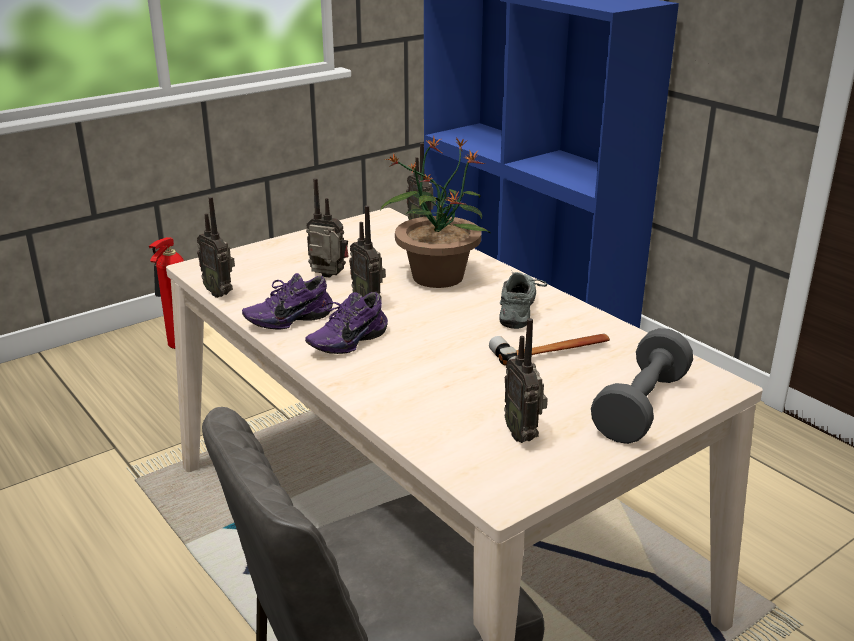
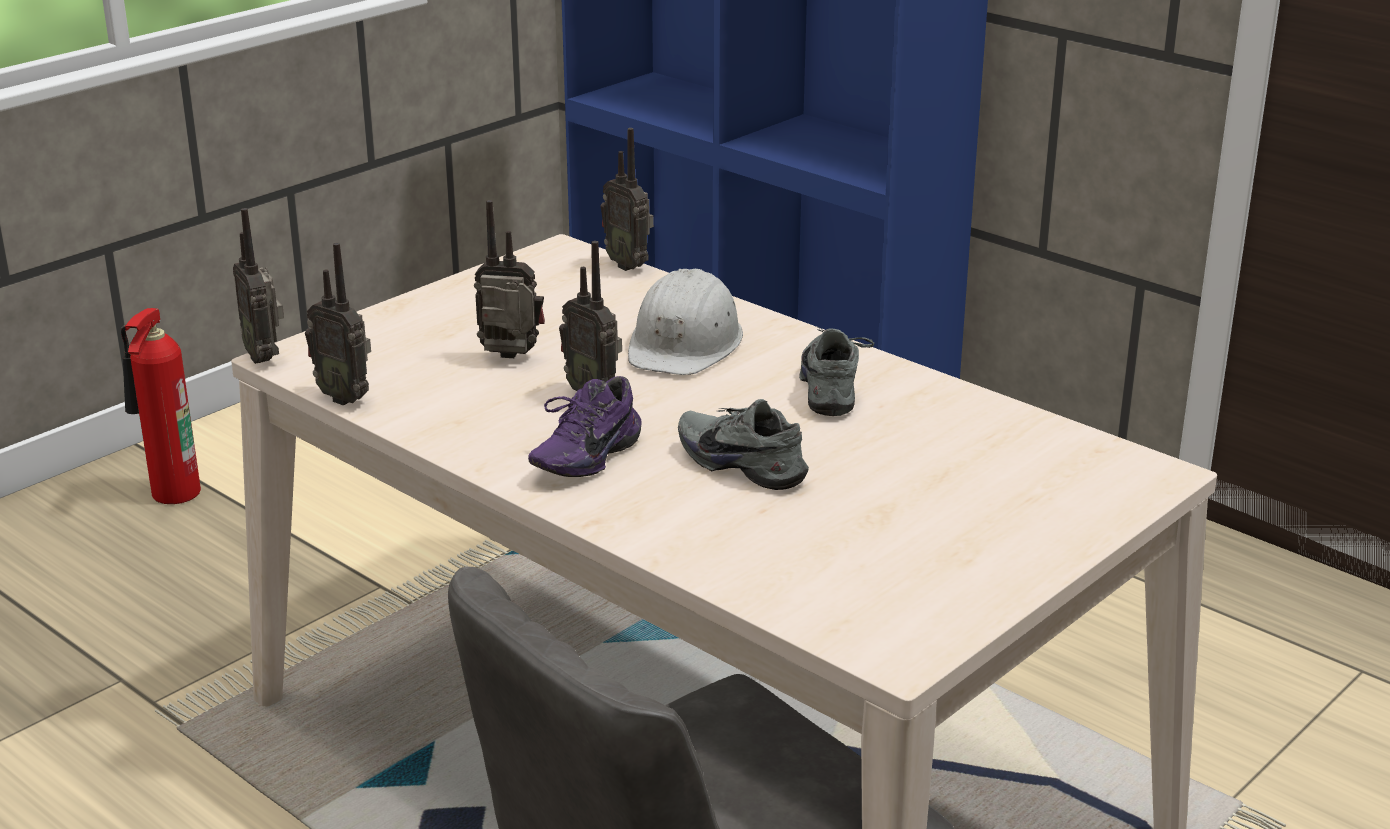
camera: 10 degrees left, 0 degrees up
purple shoe [242,273,333,329] -> none
potted plant [381,136,491,288] -> white hard hat [628,269,743,375]
hammer [489,334,610,365] -> none
radio [504,318,548,443] -> radio moved to [233,208,284,364]
grey dumbbell [591,328,693,444] -> none
none -> grey shoe [678,399,809,490]

